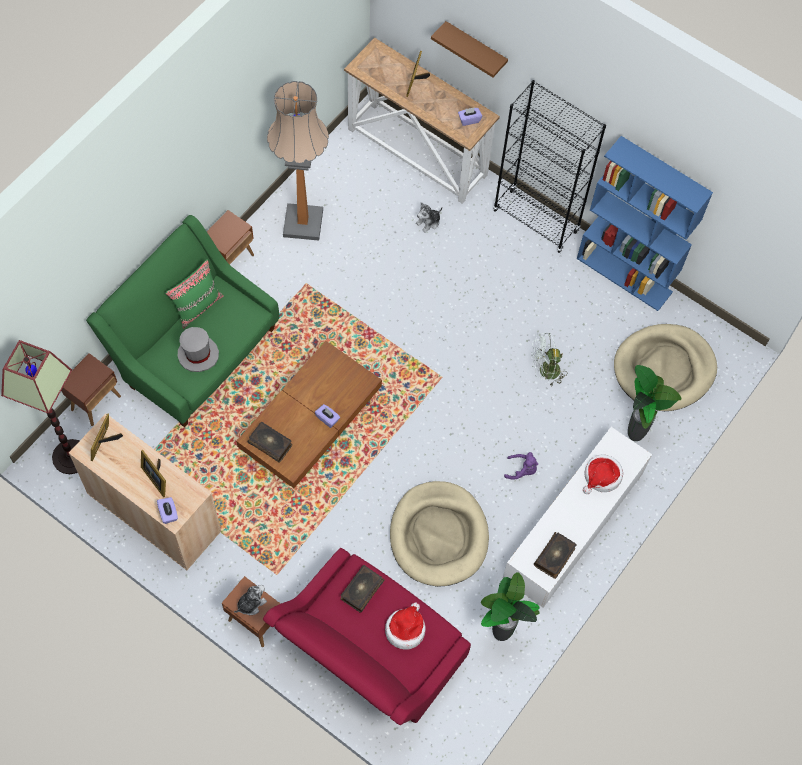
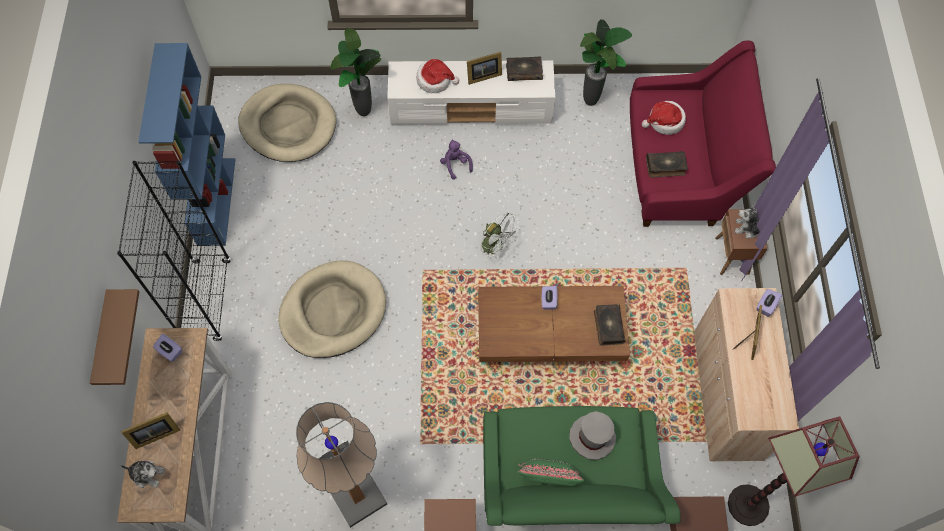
camera: 125 degrees left, 0 degrees up
picture frame [91,413,123,461] -> picture frame moved to [467,52,502,85]
beige dog bed [390,481,489,587] -> beige dog bed moved to [279,260,386,358]
plush toy [416,202,442,233] -> plush toy moved to [121,461,165,488]
white fan [531,333,566,385] -> white fan moved to [480,213,520,262]

